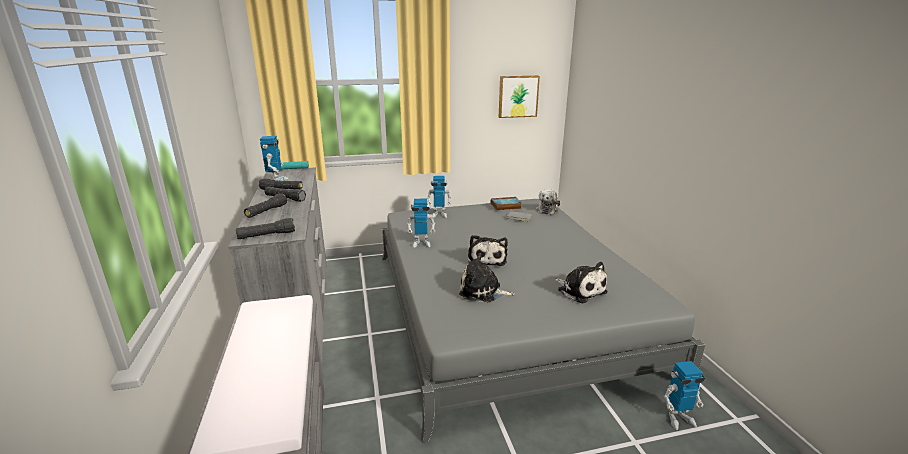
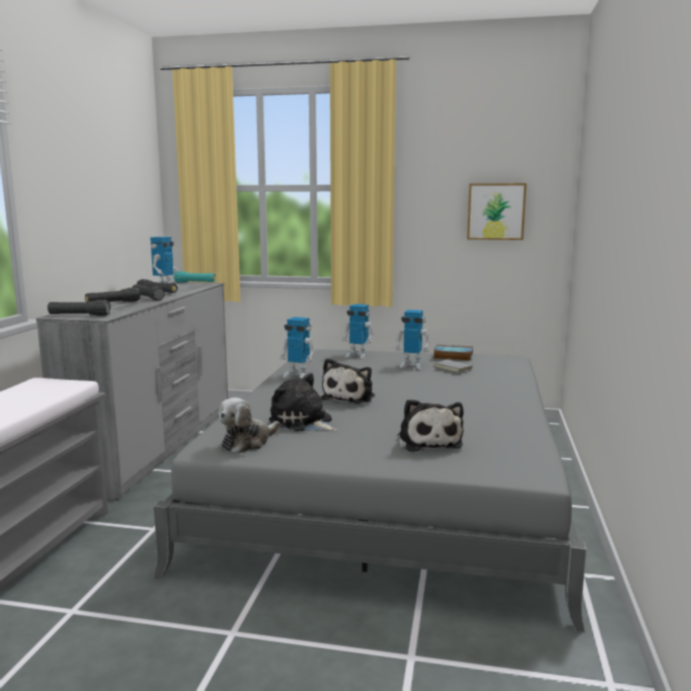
camera: 25 degrees right, 10 degrees down
plush toy [536,189,560,215] -> plush toy moved to [218,398,280,454]
toy robot [664,361,705,430] -> toy robot moved to [395,310,430,369]

